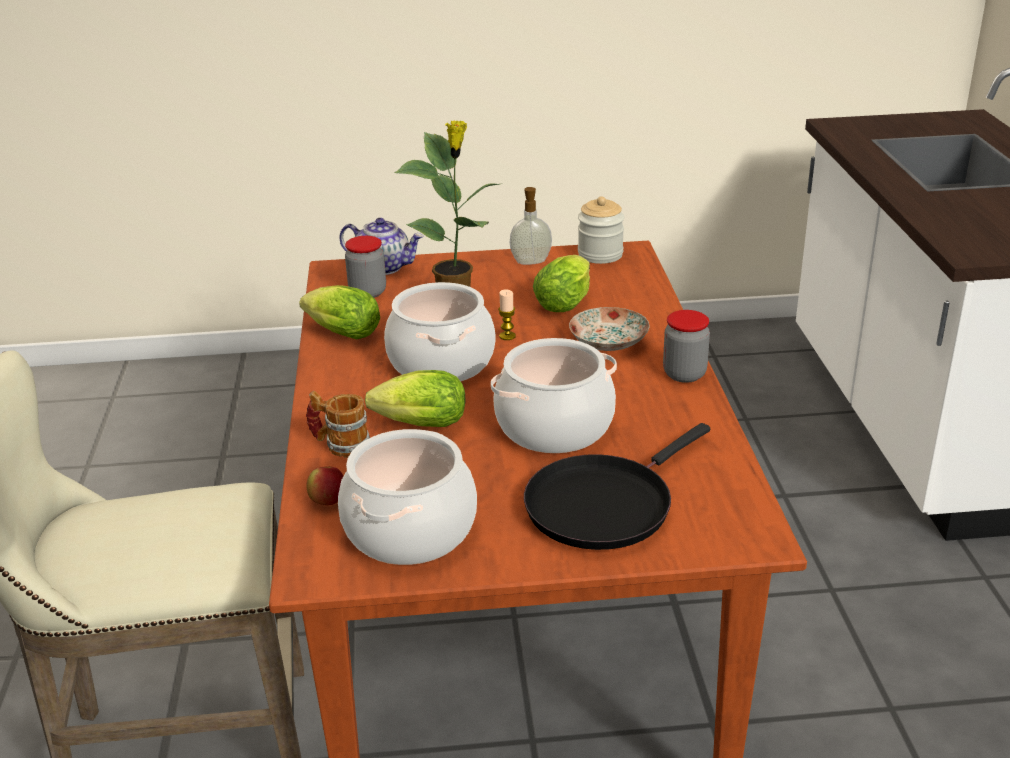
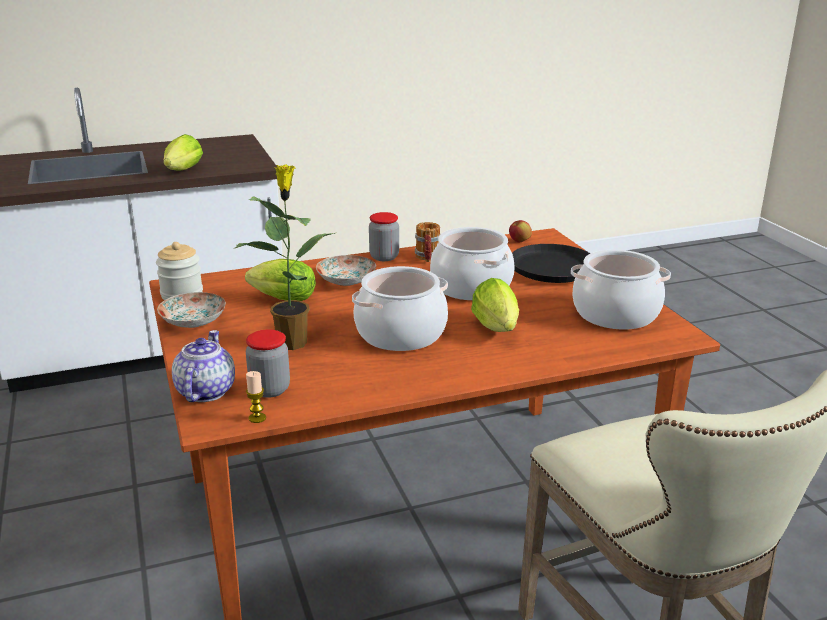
camera: 105 degrees left, 5 degrees down
lettuce [299,285,380,339] -> lettuce moved to [163,134,203,171]
mug [306,391,370,457] -> mug moved to [415,222,441,262]
apple [306,466,343,505] -> apple moved to [509,220,532,242]
candle [498,289,516,340] -> candle moved to [246,371,266,423]
soap dispenser [510,187,552,265] -> plate [157,292,226,328]

